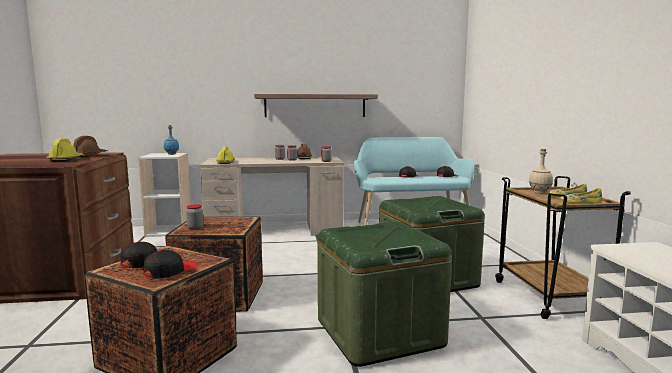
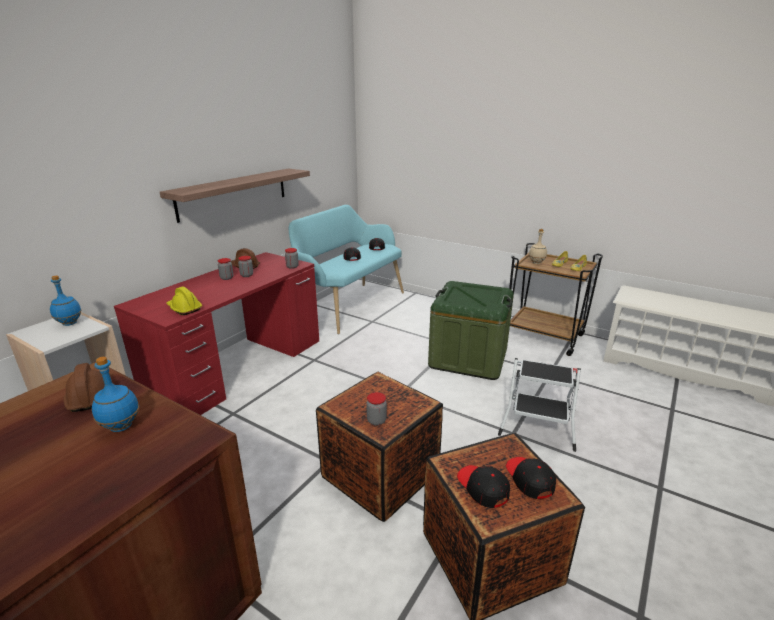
camera: 50 degrees left, 15 degrees up
yellow hard hat [47,138,83,162] -> blue bottle [92,357,139,432]
beige desk [200,156,344,236] -> red desk [114,252,319,415]
green storage box [317,221,452,367] -> step ladder [498,358,581,452]

